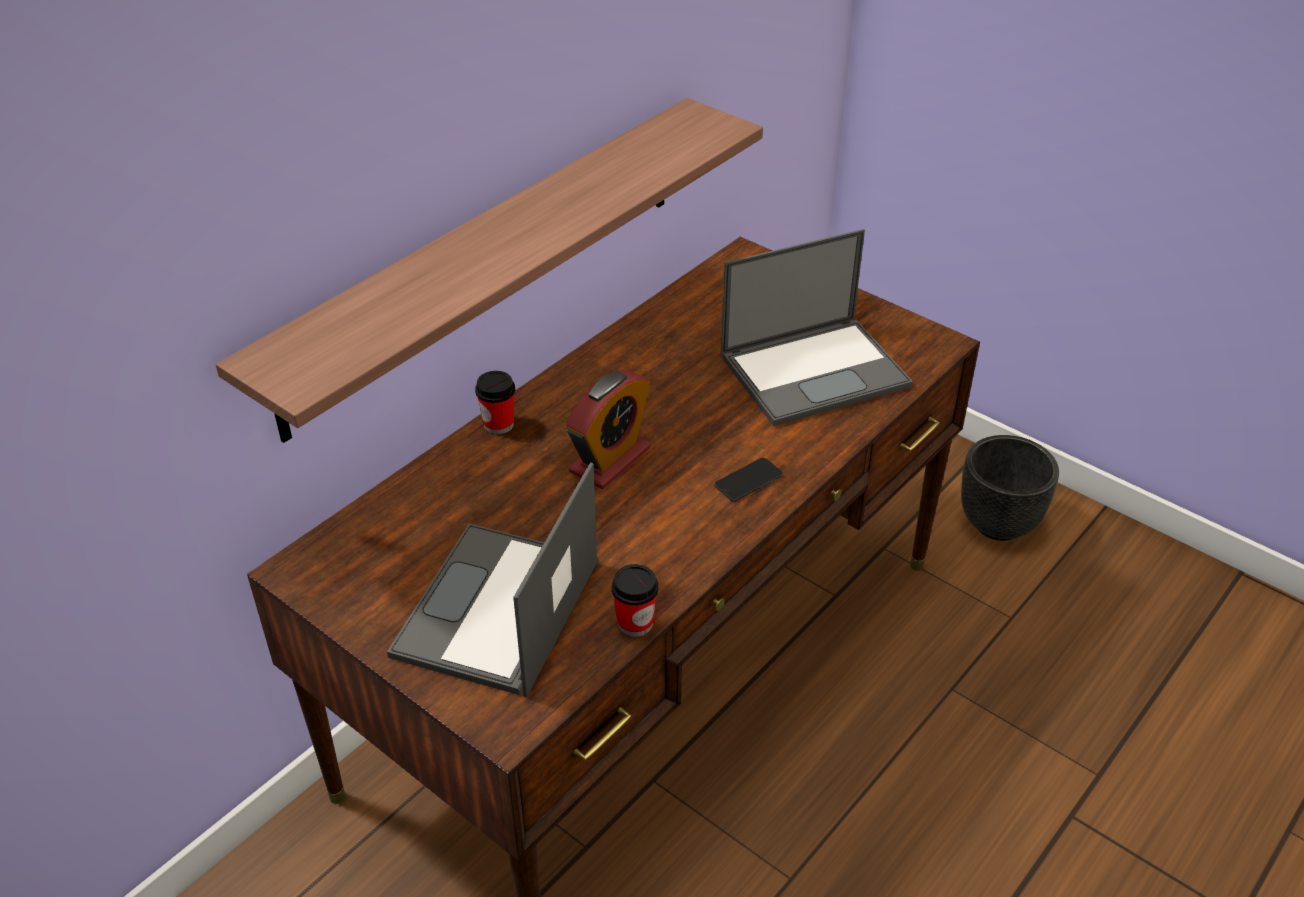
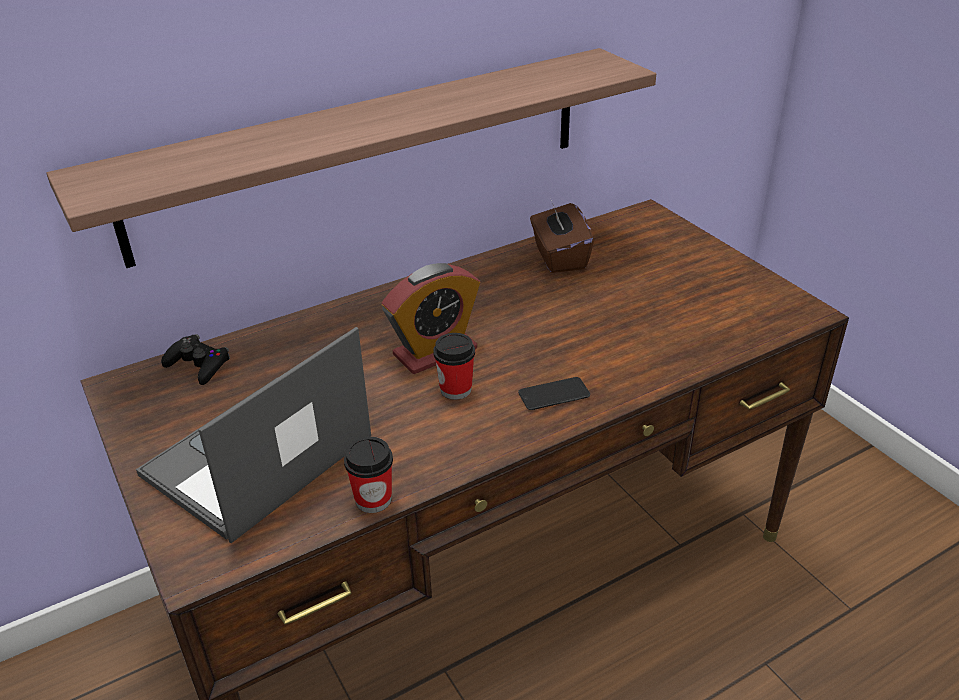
camera: 20 degrees right, 5 degrees down
cup [475,371,515,434] -> cup moved to [433,333,475,400]
laptop [721,229,913,426] -> none
black planter [961,435,1059,541] -> none
none -> black game controller [161,334,230,385]
none -> brown tissue box [530,200,594,273]

